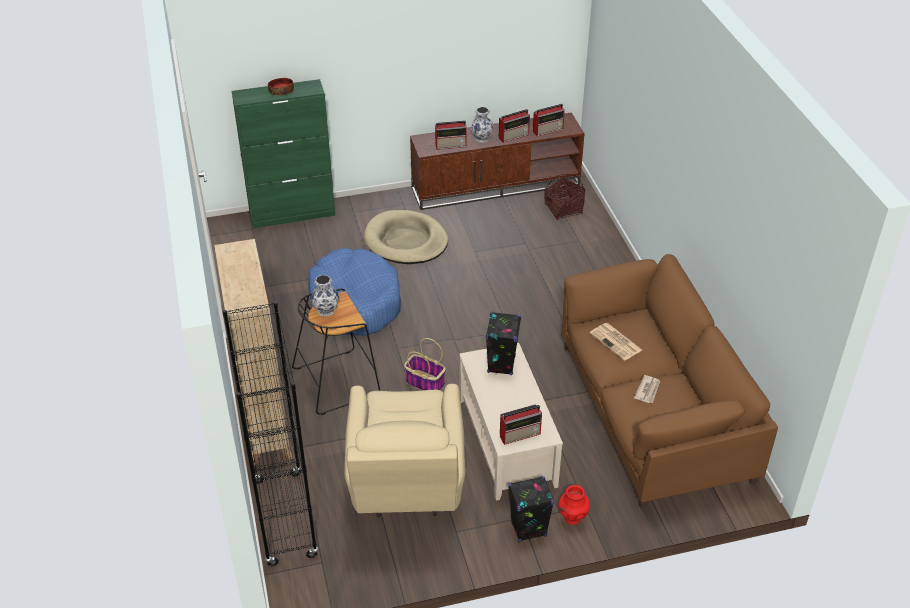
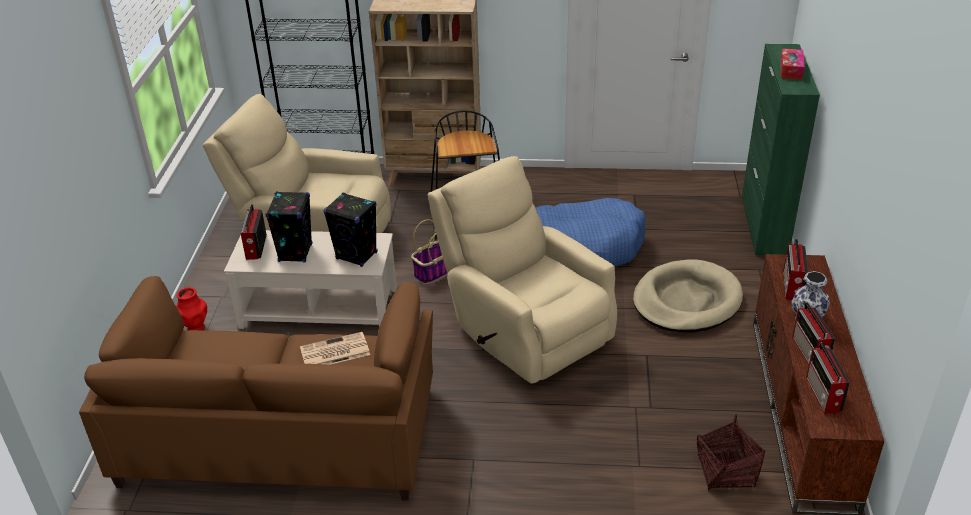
camera: 110 degrees right, 5 degrees down
bowl [268,78,294,96] -> tissue box [780,48,804,80]
vase [311,275,339,316] -> none
black speaker [508,476,554,542] -> black speaker moved to [265,191,312,262]
newspaper [634,375,660,403] -> none
none -> beige armchair [428,156,617,384]

